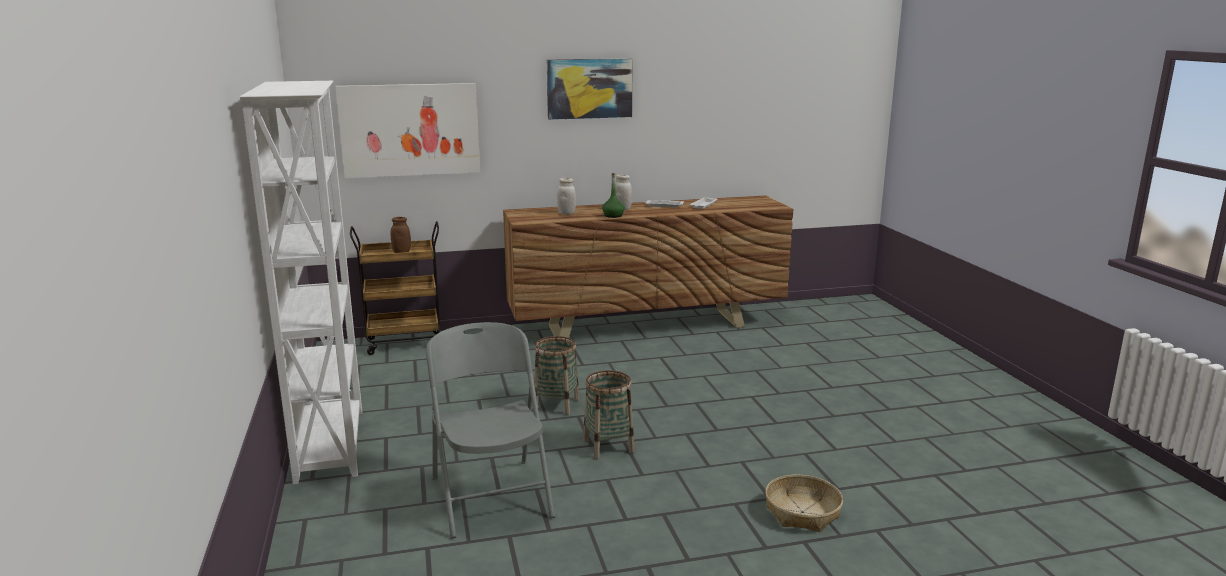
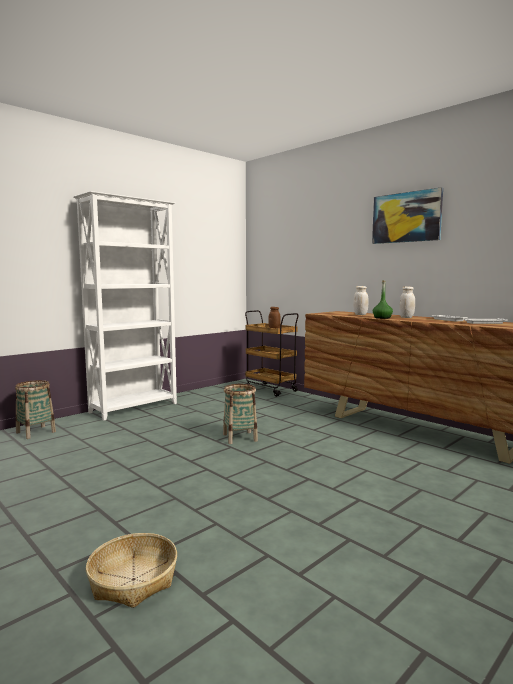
camera: 60 degrees right, 10 degrees down
picture [335,83,480,178] -> none
grey chair [426,322,556,539] -> none
basket [583,370,634,459] -> basket moved to [15,380,56,439]

